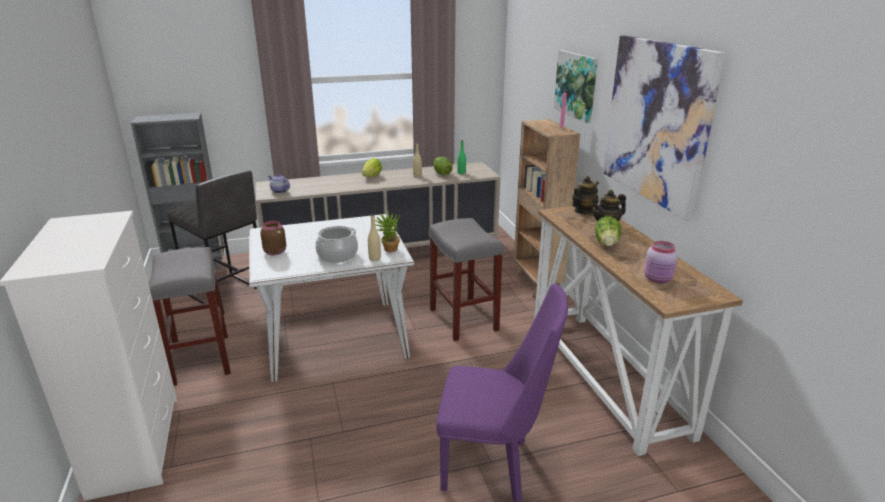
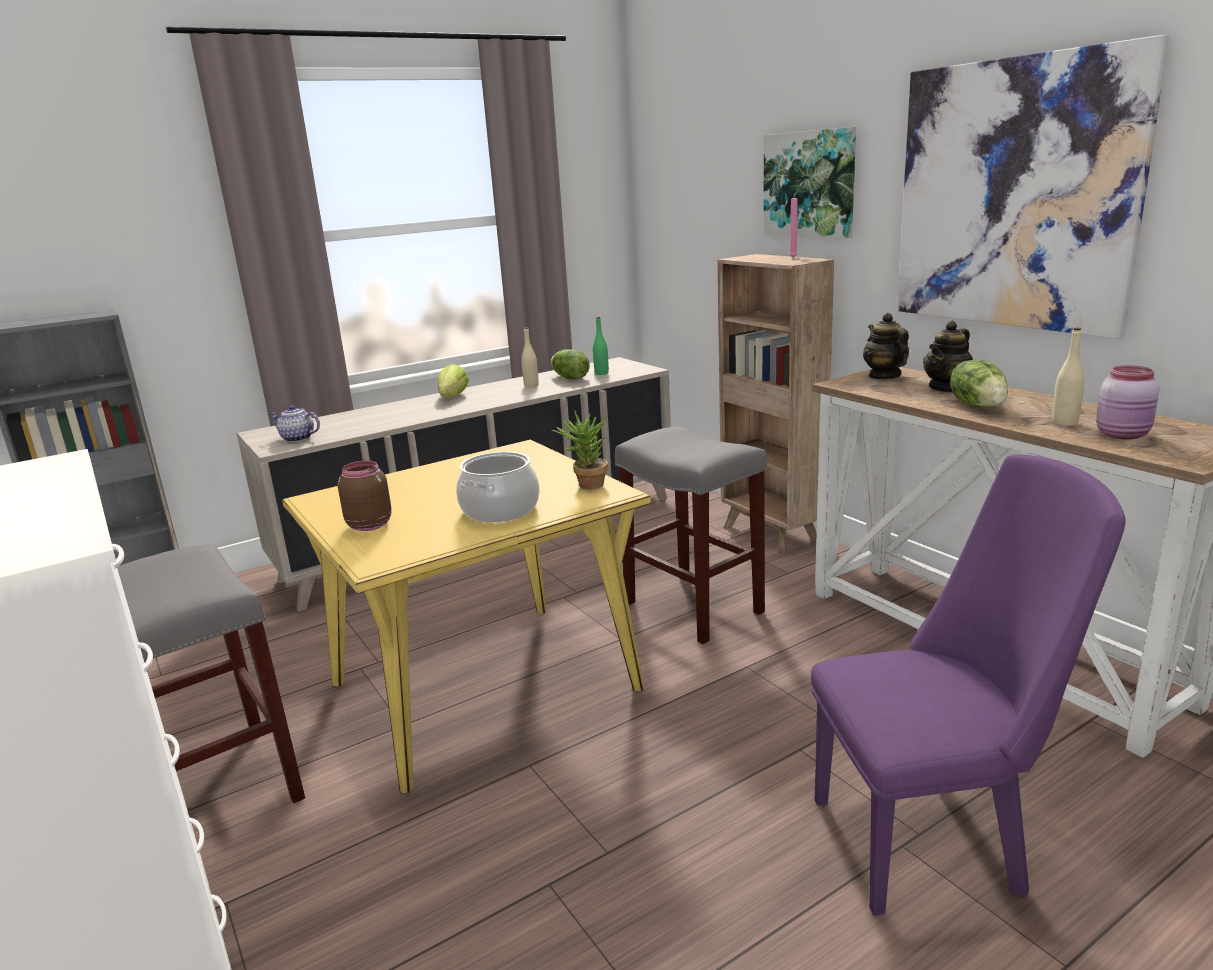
camera: 15 degrees left, 5 degrees down
grey stool [167,170,257,315] -> none
white dining table [249,214,414,382] -> yellow dining table [282,440,651,793]
beige bottle [368,214,381,261] -> beige bottle moved to [1052,328,1084,426]
teapot [572,176,599,214] -> teapot turned 45 degrees counterclockwise [863,313,909,379]

